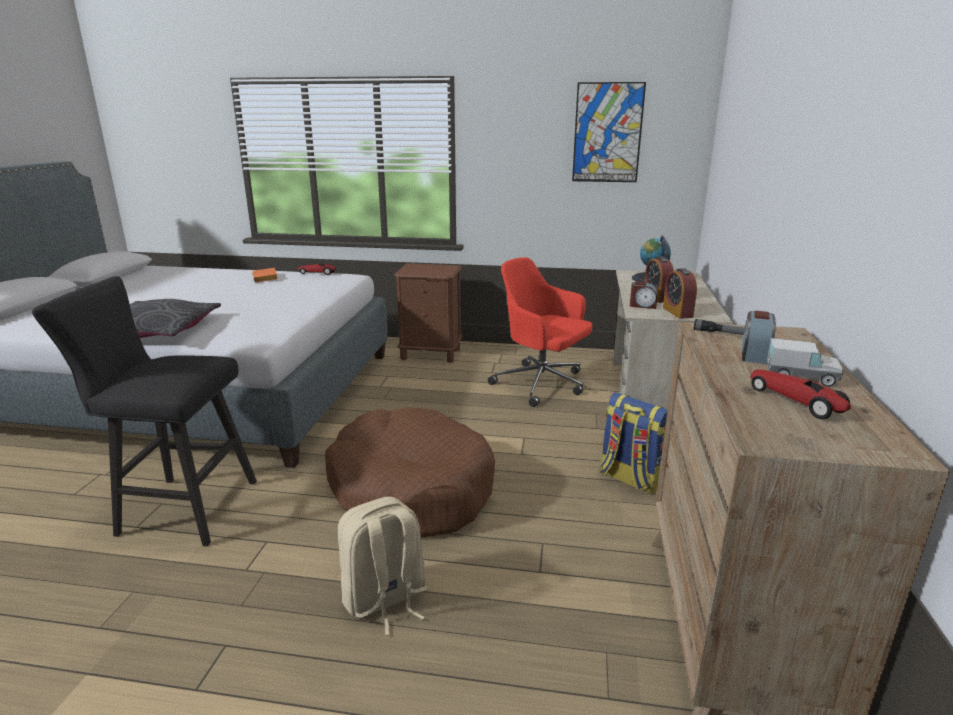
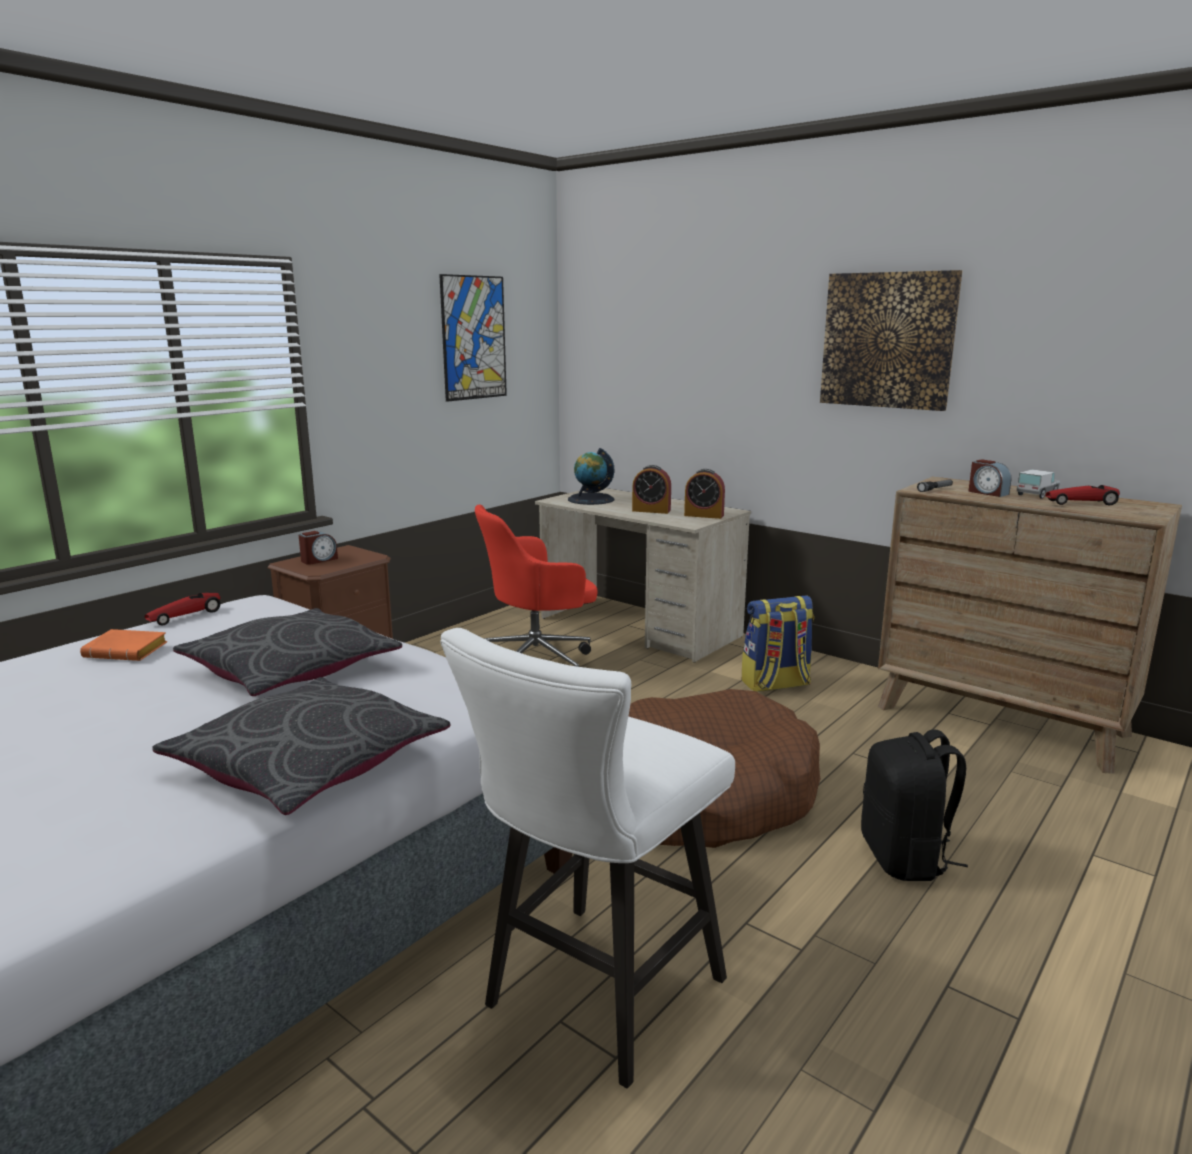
camera: 60 degrees left, 5 degrees down
black stool [32,276,257,546] -> white stool [440,628,735,1088]
beige backpack [338,497,427,636] -> black backpack [861,730,968,881]
alarm clock [630,282,657,309] -> alarm clock moved to [299,531,338,565]
none -> grey pillow [173,608,402,696]
none -> picture [820,270,962,411]

